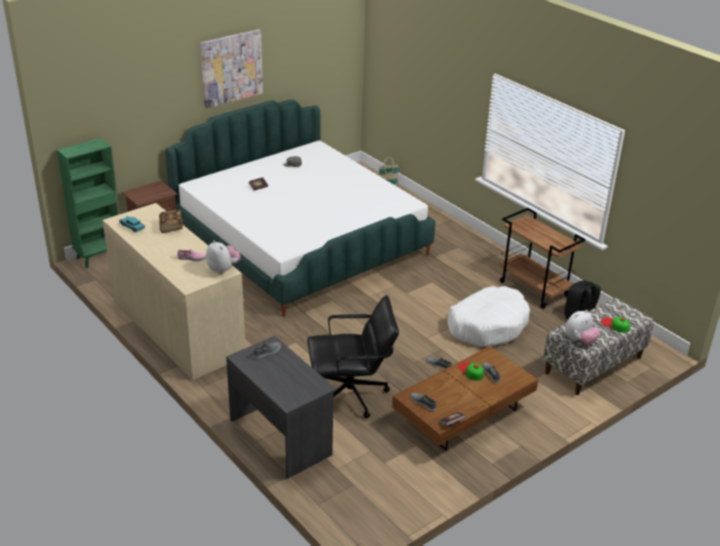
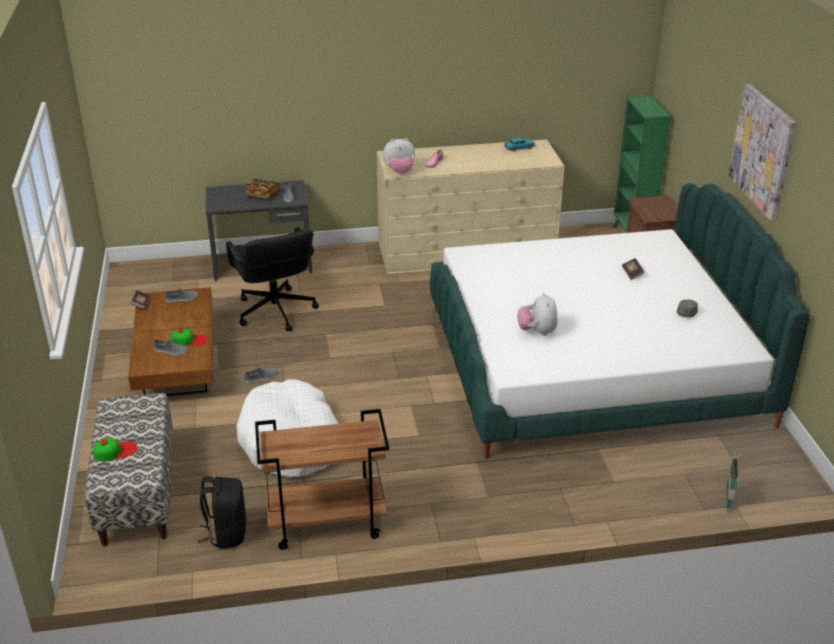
camera: 120 degrees right, 0 degrees up
book [159,210,183,233] -> book moved to [245,179,279,199]
black office chair [307,295,399,418] -> black office chair turned 45 degrees counterclockwise [226,227,319,331]
plush toy [565,310,600,345] -> plush toy moved to [517,293,558,336]

